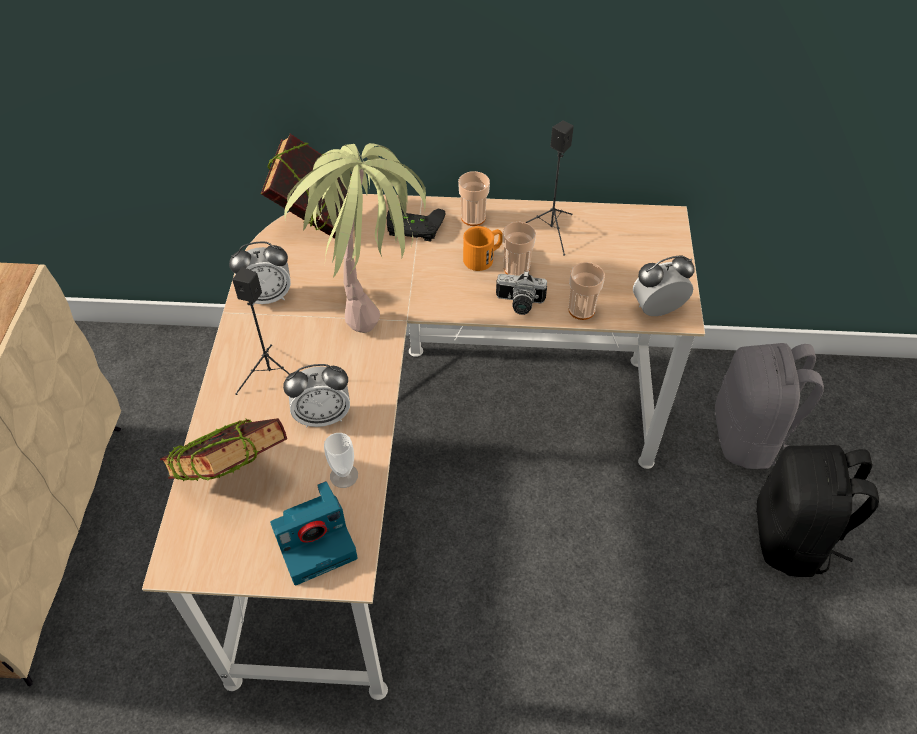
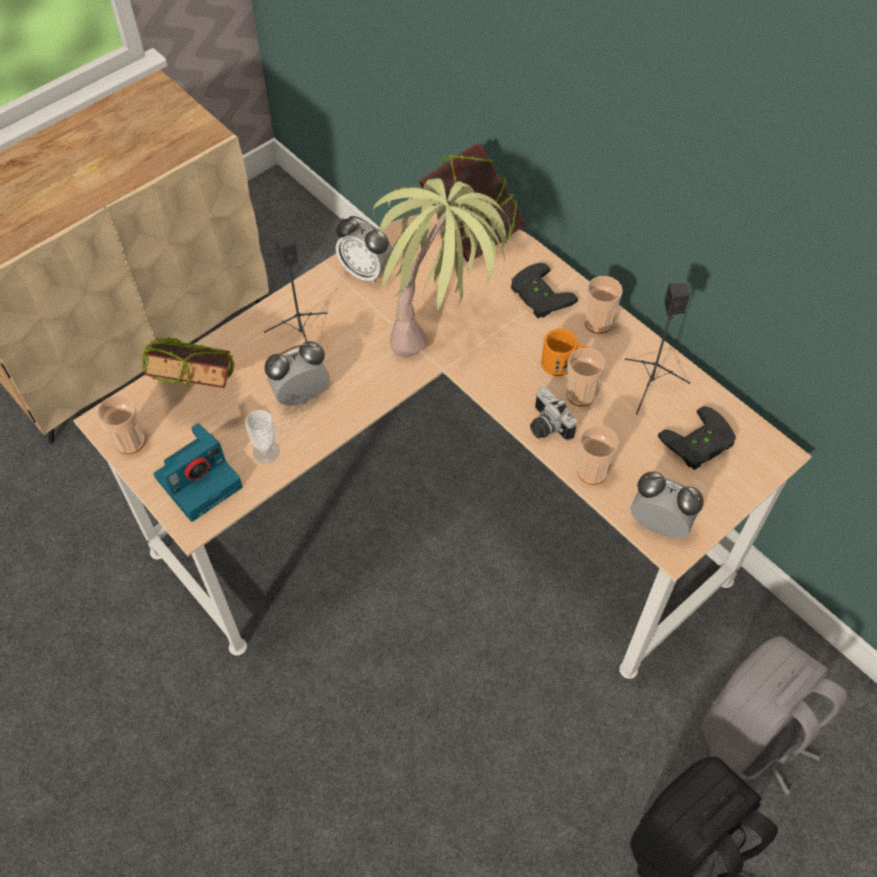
camera: 45 degrees right, 5 degrees up
camera [270,481,357,585] -> camera turned 60 degrees counterclockwise [154,423,243,522]
alarm clock [283,364,350,427] -> alarm clock turned 120 degrees clockwise [265,341,330,406]
none -> cup [97,395,145,454]
none -> black game controller [658,406,736,470]

